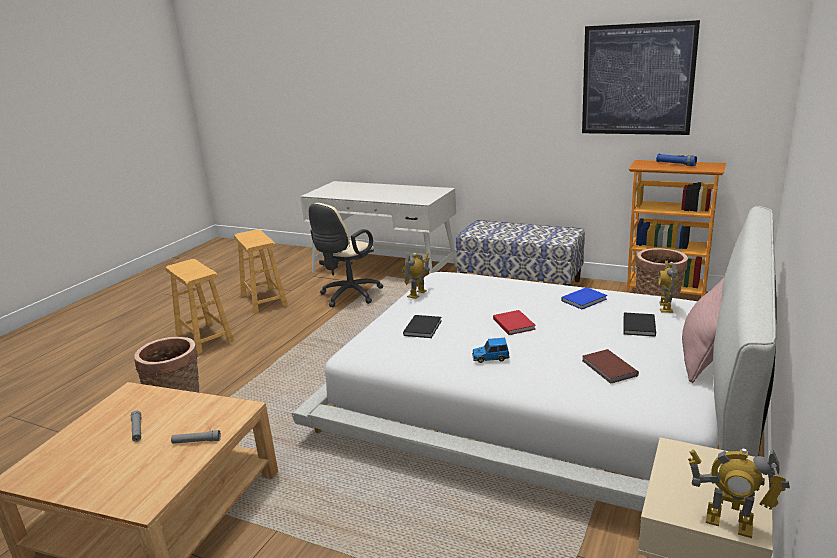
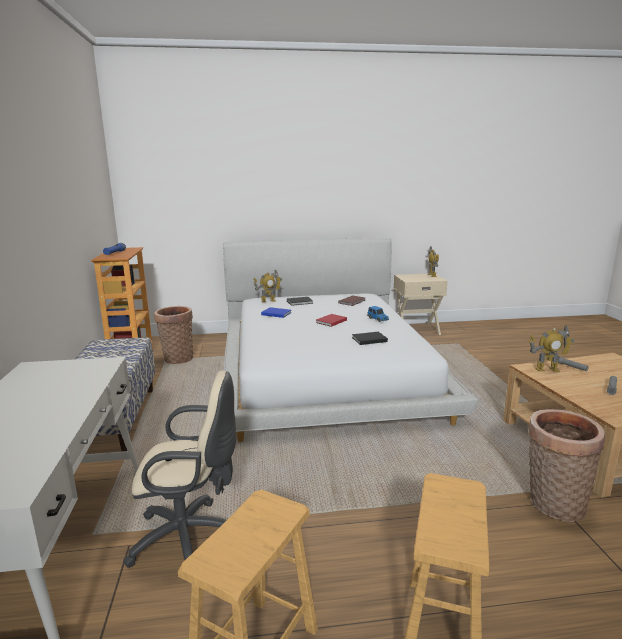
camera: 125 degrees left, 5 degrees down
toy robot [401,253,430,299] -> toy robot moved to [529,326,574,372]
picture [582,20,700,135] -> none
pink pillow [682,278,724,383] -> none

